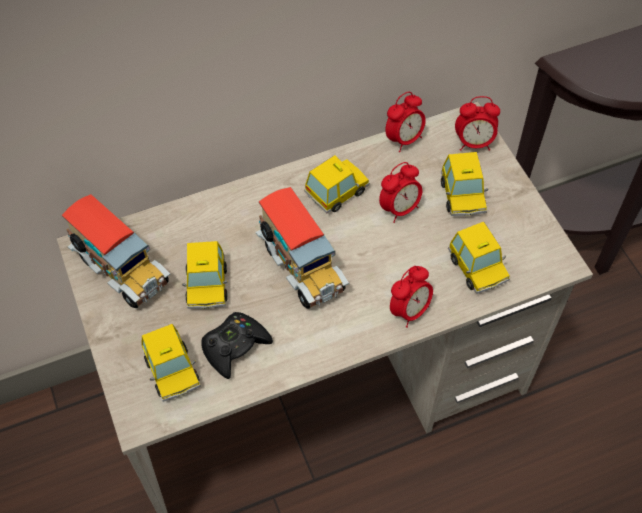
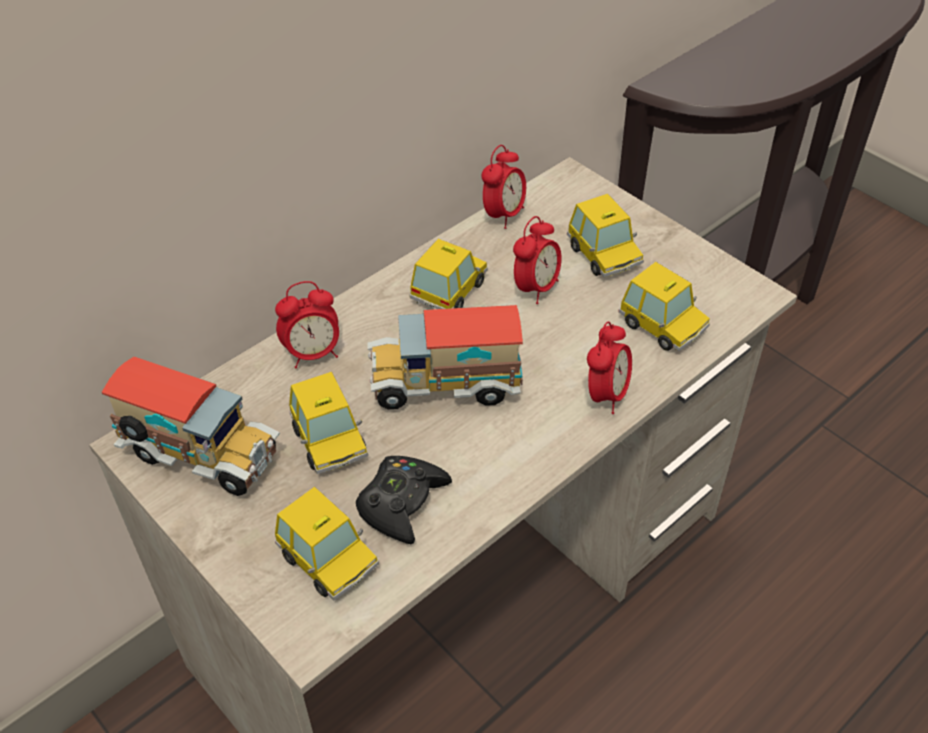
camera: 20 degrees left, 10 degrees down
toy truck [256,187,349,309] -> toy truck turned 135 degrees clockwise [367,305,523,409]
alarm clock [455,96,500,151] -> alarm clock moved to [275,281,339,368]

